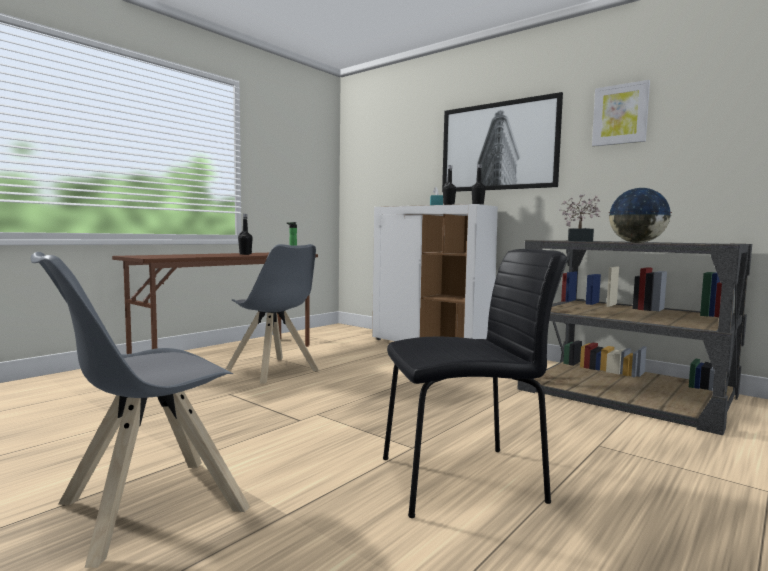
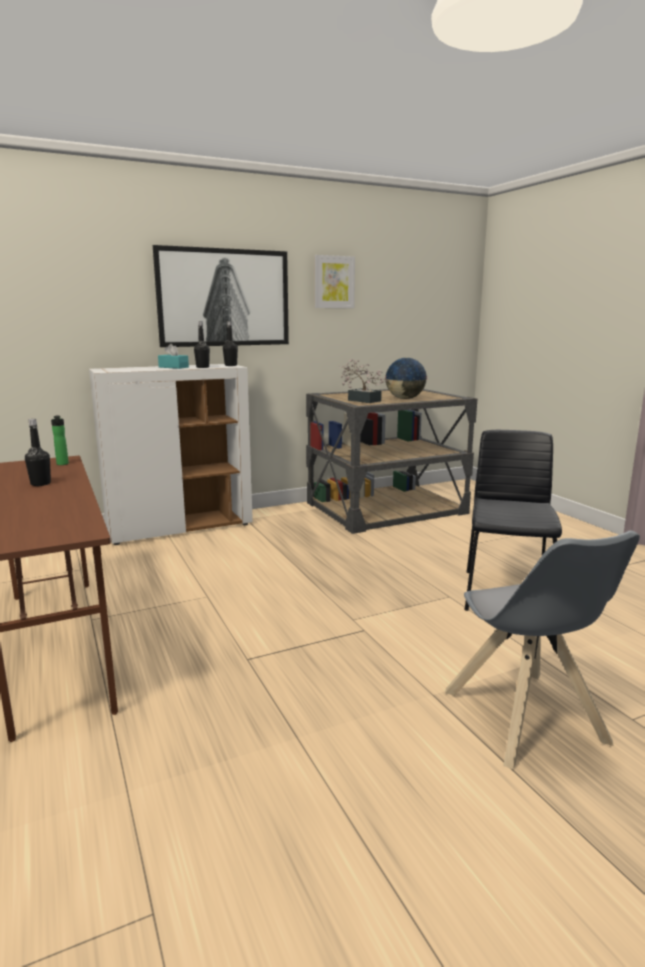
camera: 65 degrees left, 10 degrees up
grey chair [226,244,319,384] -> none

